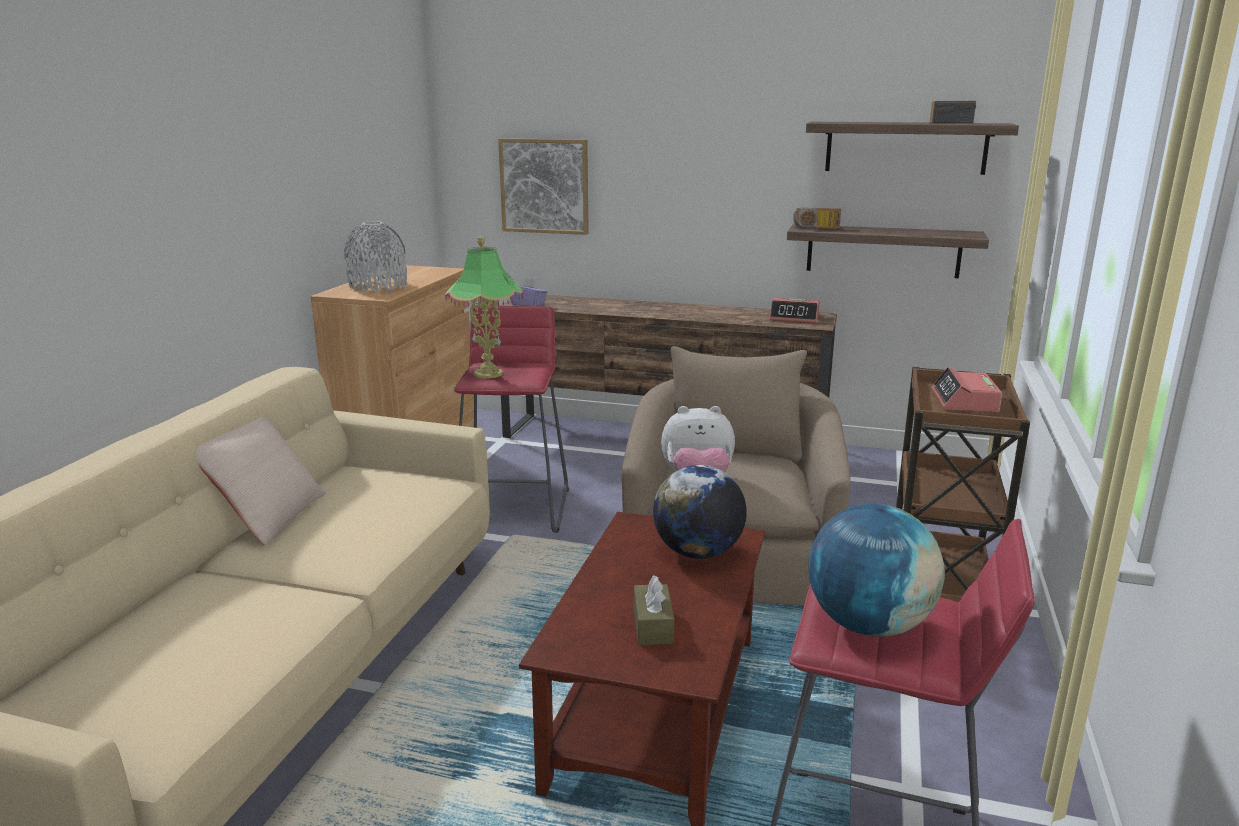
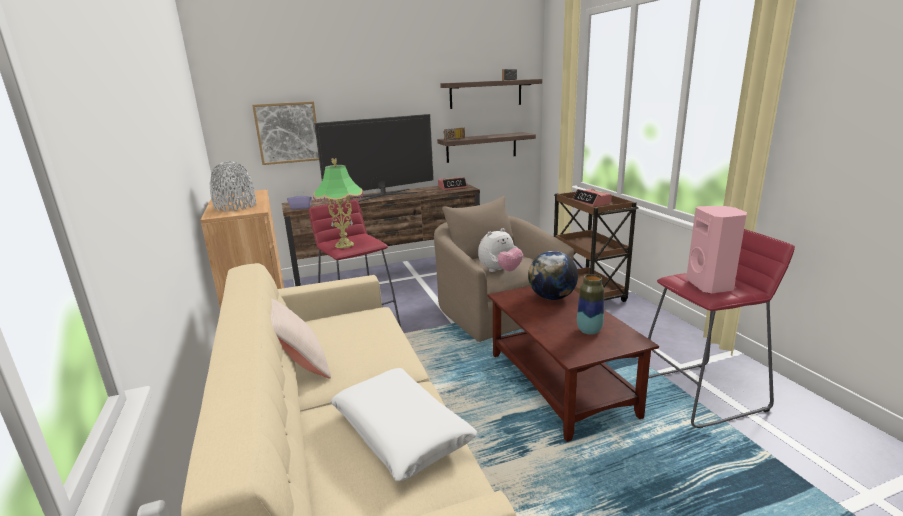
camera: 35 degrees left, 0 degrees up
brown tissue box [634,575,674,645] -> vase [577,274,604,335]
globe [809,504,945,637] -> pink speaker [686,206,747,293]
none -> television [314,114,434,202]
none -> white pillow [330,368,477,481]

